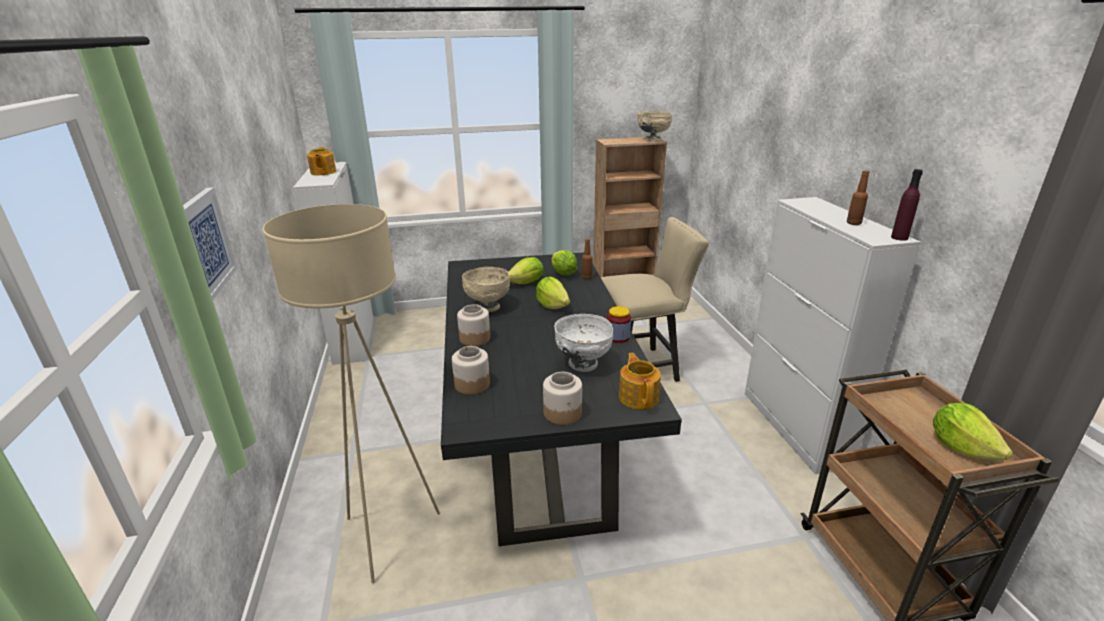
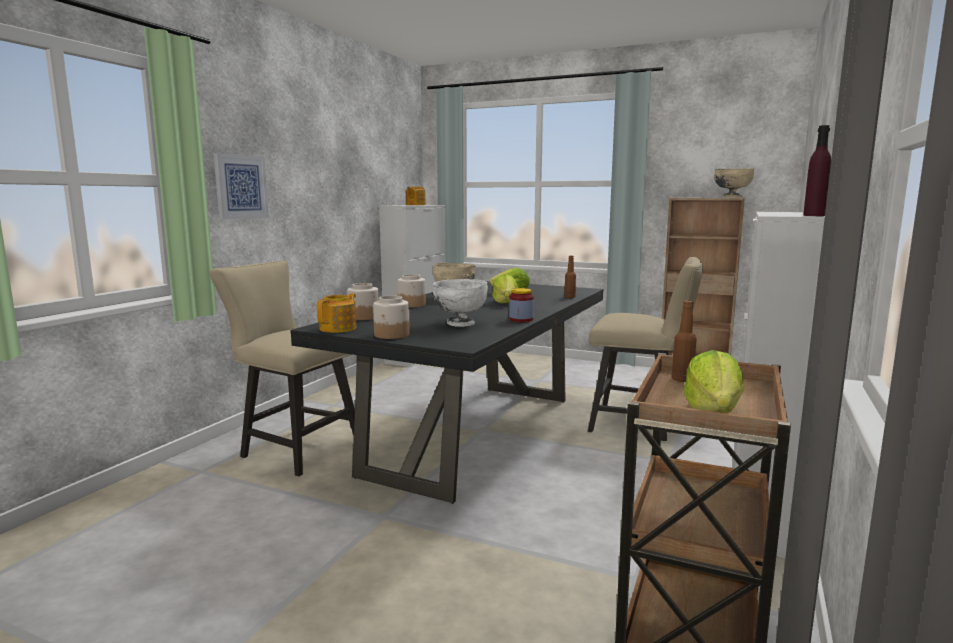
camera: 35 degrees right, 15 degrees down
beige floor lamp [263,204,440,583] -> beige chair [209,260,355,476]
lettuce [552,250,577,276] -> none
teapot [619,353,661,410] -> teapot moved to [317,294,356,333]
brown bottle [847,170,870,225] -> brown bottle moved to [672,300,697,382]

